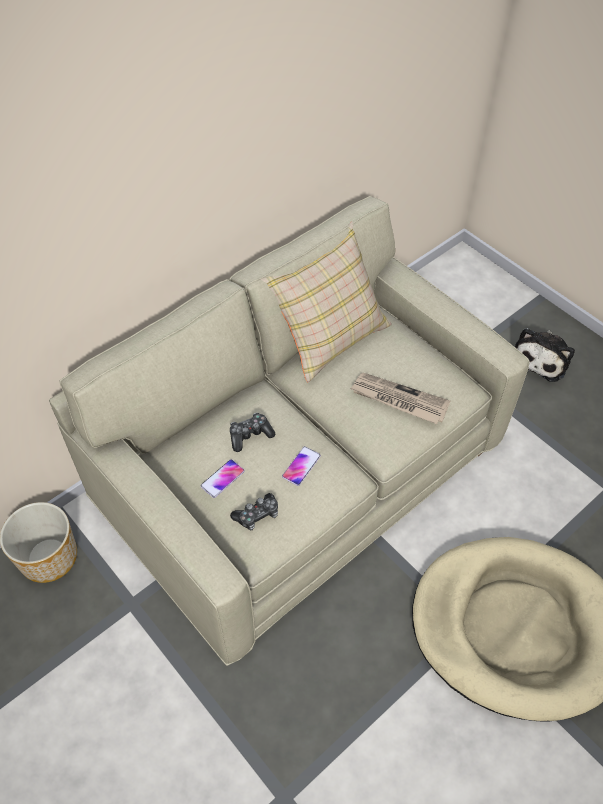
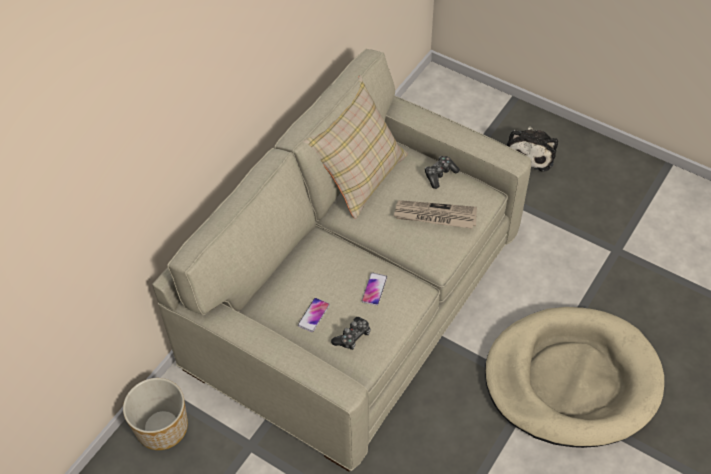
camera: 15 degrees left, 0 degrees up
game controller [230,413,275,452] -> game controller moved to [425,156,460,189]

